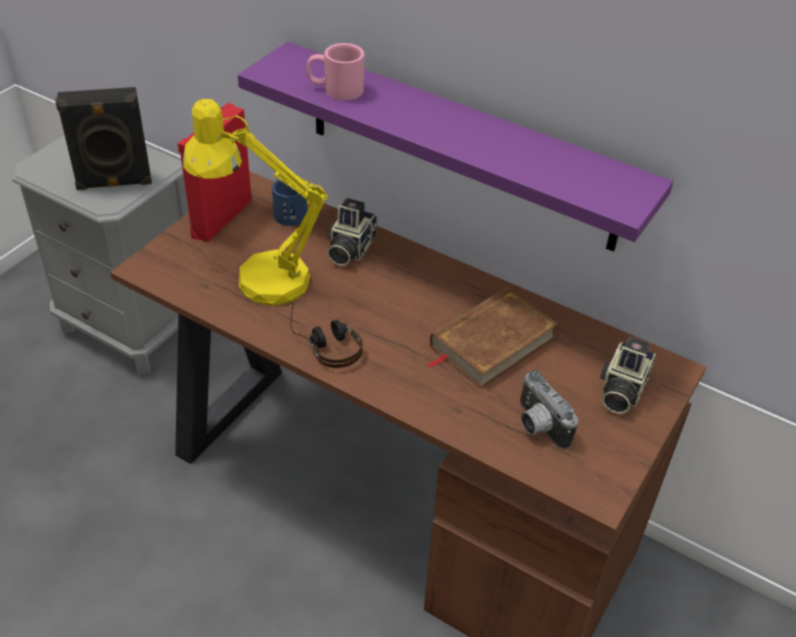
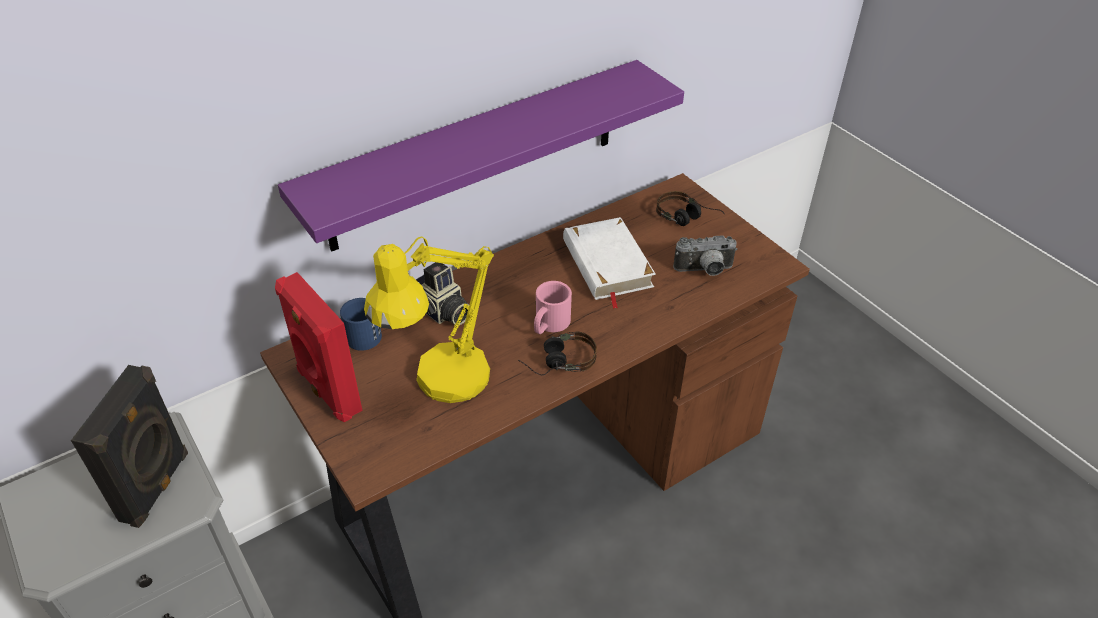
camera: 65 degrees left, 0 degrees up
pink mug [307,43,364,101] -> pink mug moved to [534,281,572,334]
brown book [426,287,558,388] -> white book [563,217,656,309]
camera [600,337,656,414] -> headphones [656,191,725,226]

